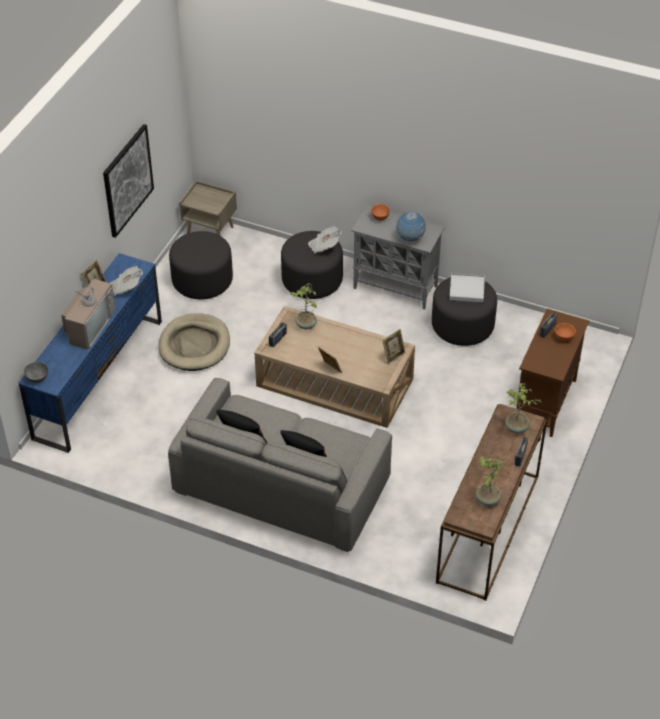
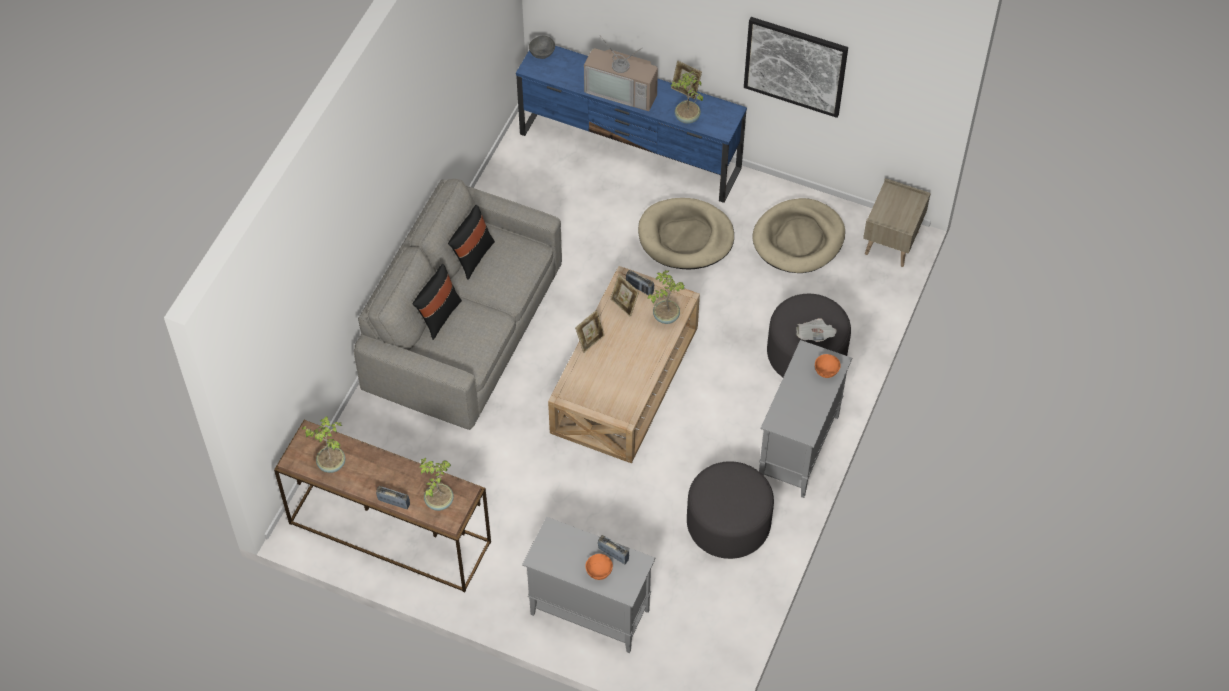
camera: 90 degrees right, 10 degrees up
newspaper [110,266,143,295] -> potted plant [670,71,703,124]
grey ottoman [169,231,233,299] -> beige dog bed [752,198,845,273]
picture frame [382,329,405,364] -> picture frame moved to [610,274,639,317]
globe [396,212,426,241] -> none
white tray [449,273,485,303] -> none
brown cabinet [516,308,589,437] -> grey cabinet [522,517,655,653]

